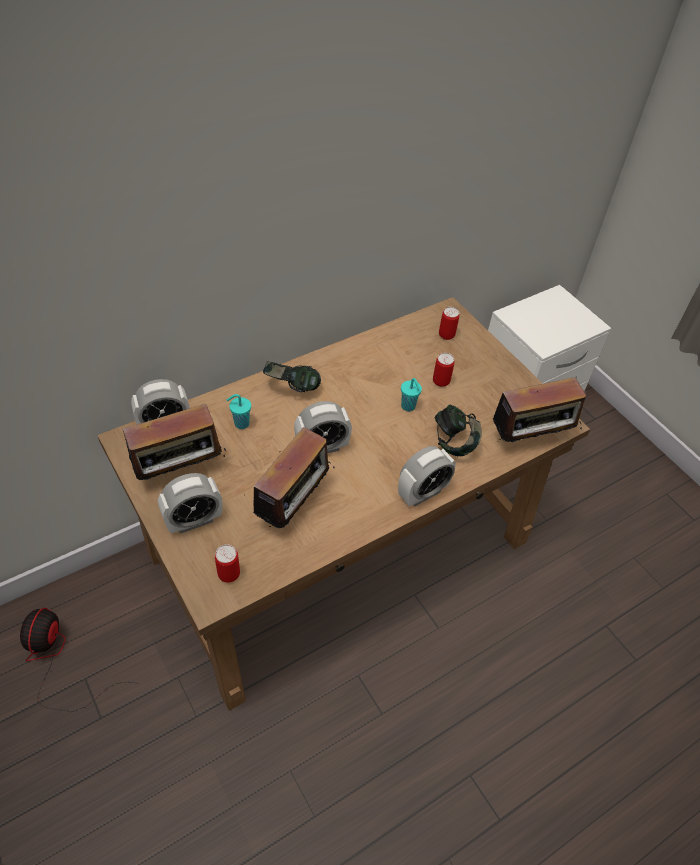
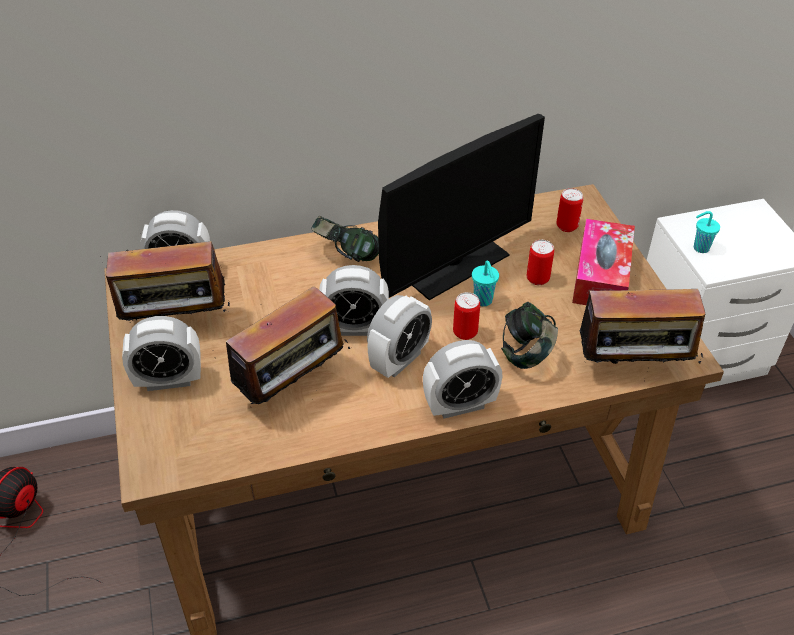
camera: 20 degrees right, 5 degrees down
can [215,544,240,583] -> can moved to [453,292,480,340]
turquoise cup [227,394,251,429] -> turquoise cup moved to [694,211,720,253]
none -> alarm clock [367,295,432,378]
none -> monitor [378,114,545,300]
none -> tissue box [572,219,635,305]

